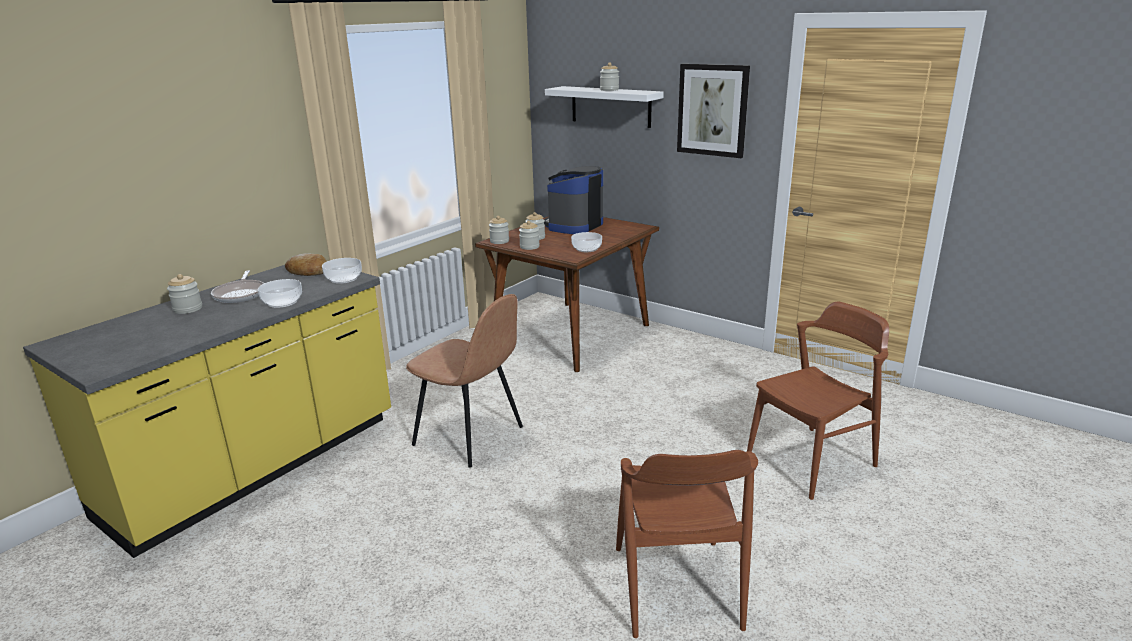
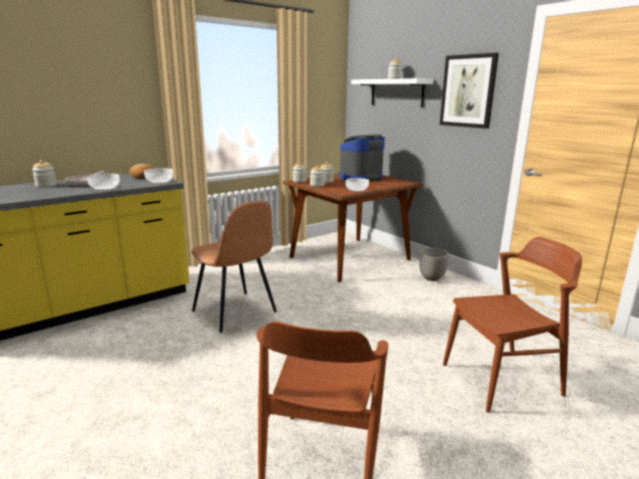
camera: 15 degrees right, 5 degrees down
none -> planter [419,248,449,281]

